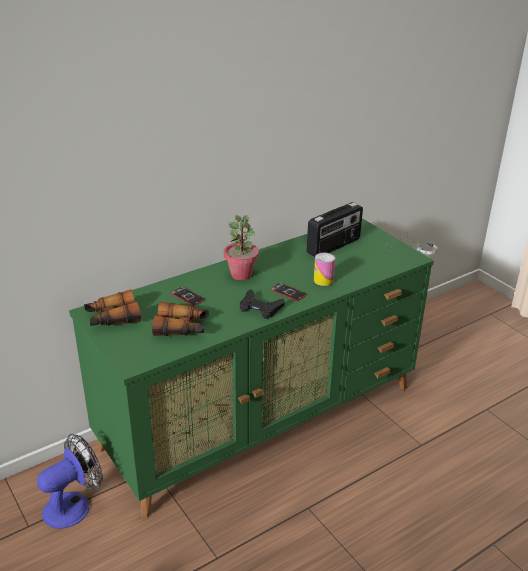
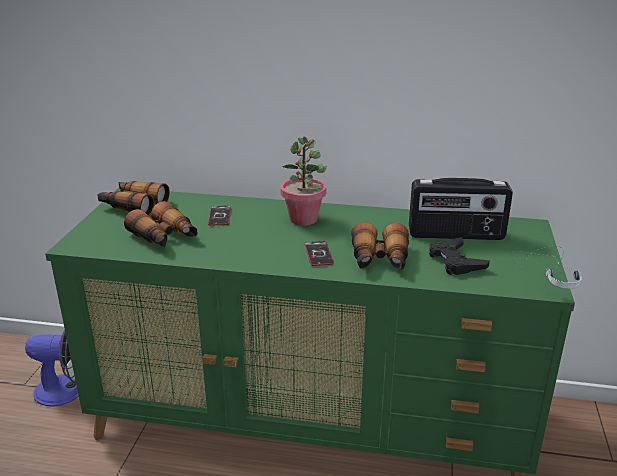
camera: 45 degrees right, 5 degrees down
black game controller [240,289,285,319] -> black game controller moved to [429,237,490,275]
can [314,253,335,286] -> binoculars [351,222,409,270]

